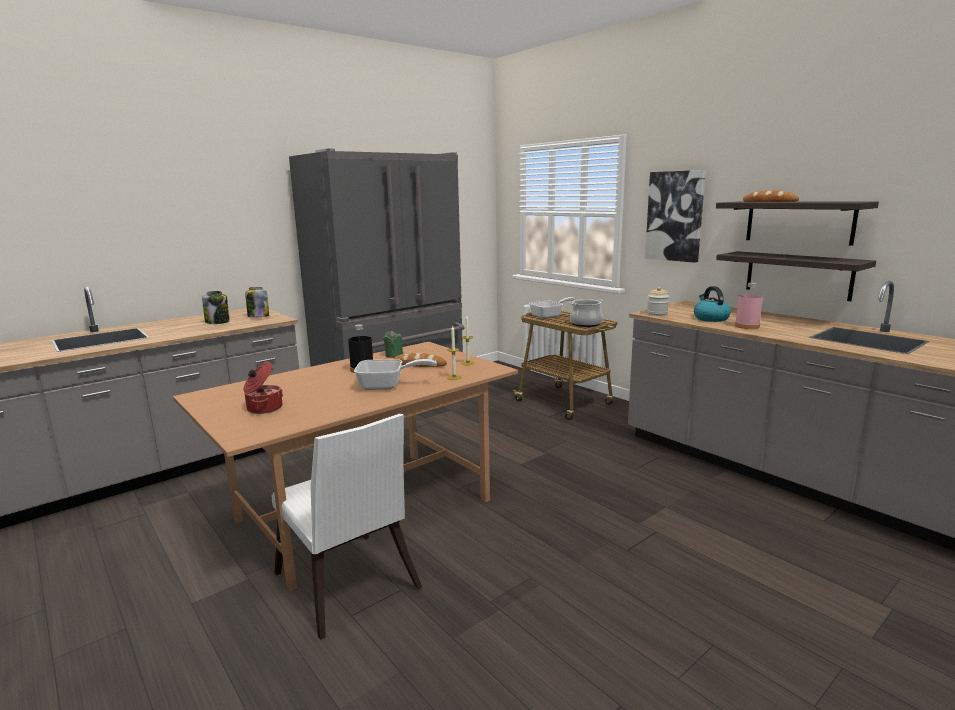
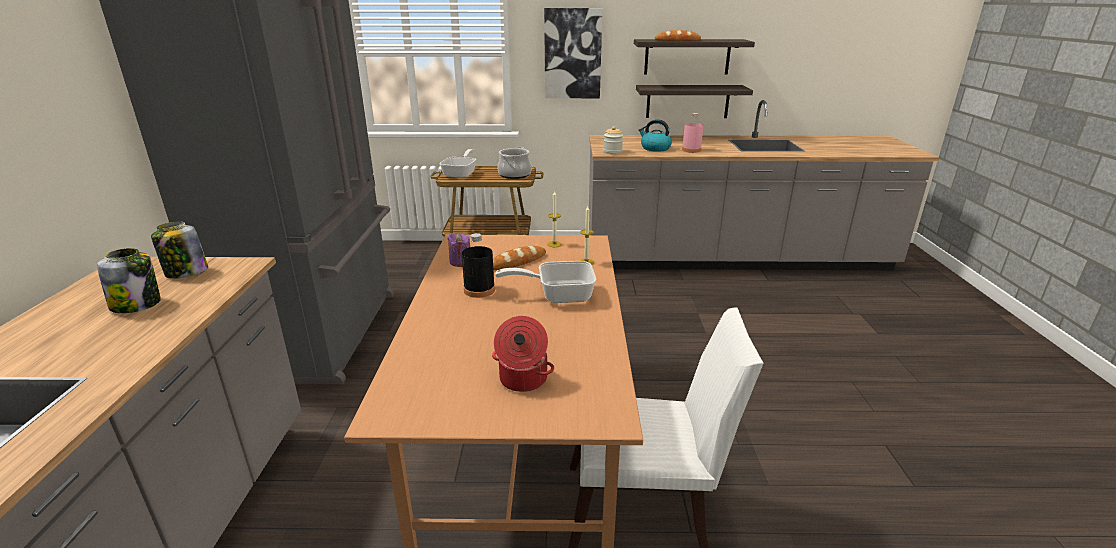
camera: 50 degrees left, 10 degrees up
frying pan [354,359,437,390] -> frying pan turned 135 degrees counterclockwise [495,261,596,303]
green candle [383,331,403,358] -> purple candle [447,233,470,267]

